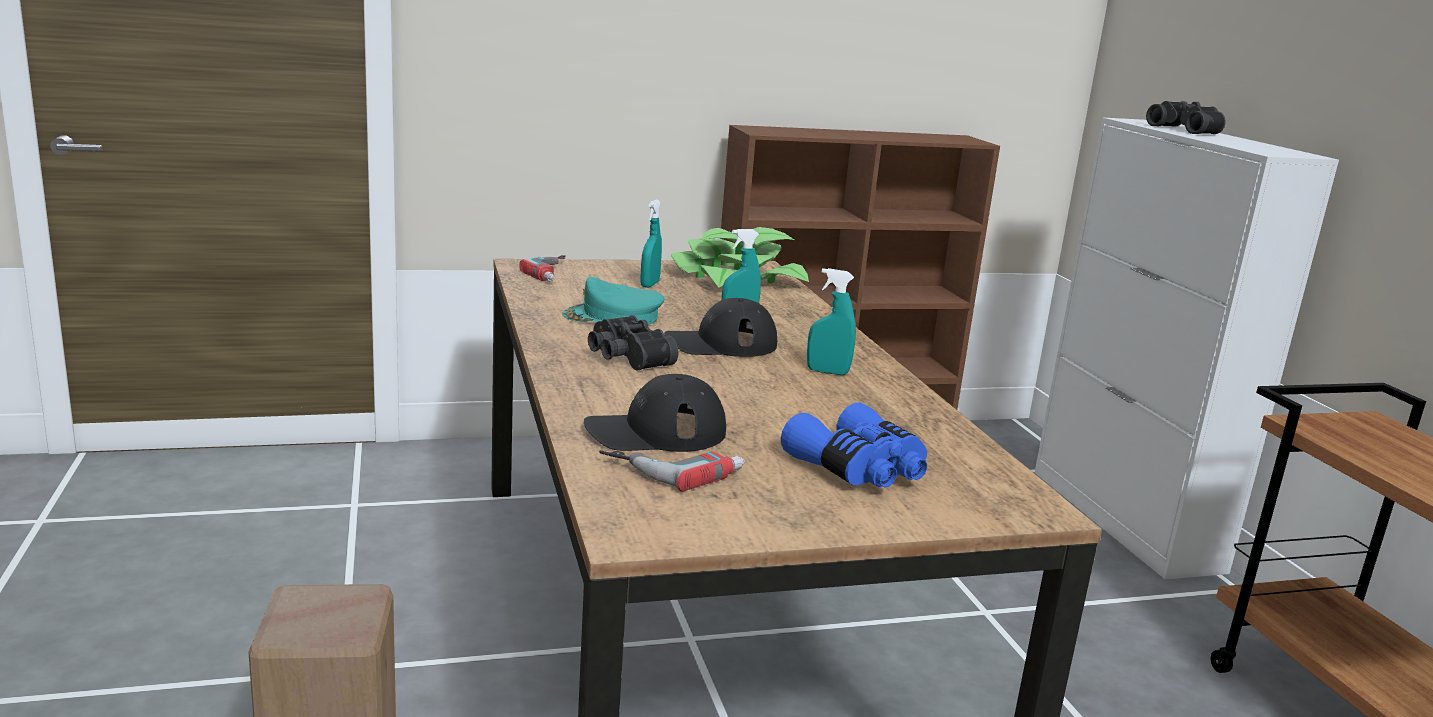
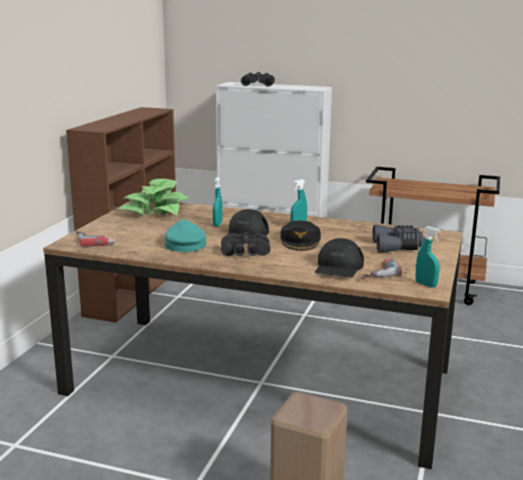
camera: 55 degrees left, 0 degrees up
turquoise cap [562,277,664,325] -> turquoise cap turned 135 degrees clockwise [165,220,206,252]
turquoise spray bottle [640,200,662,288] -> turquoise spray bottle moved to [416,226,440,288]
blue binoculars [781,403,927,487] -> grey binoculars [372,225,426,253]
none -> black cap [280,221,321,251]

